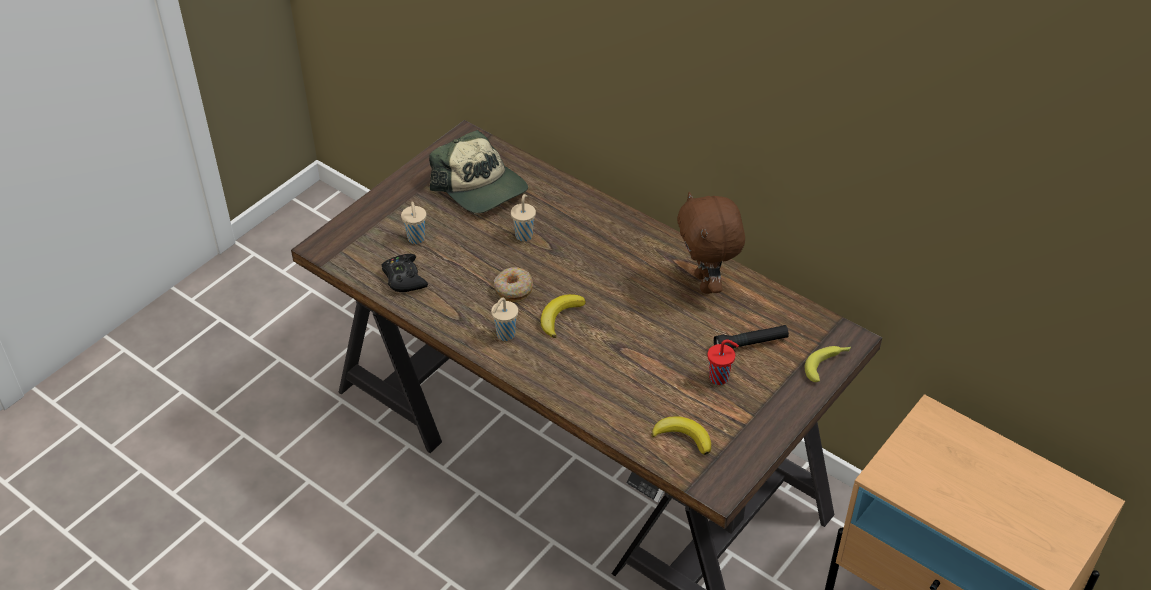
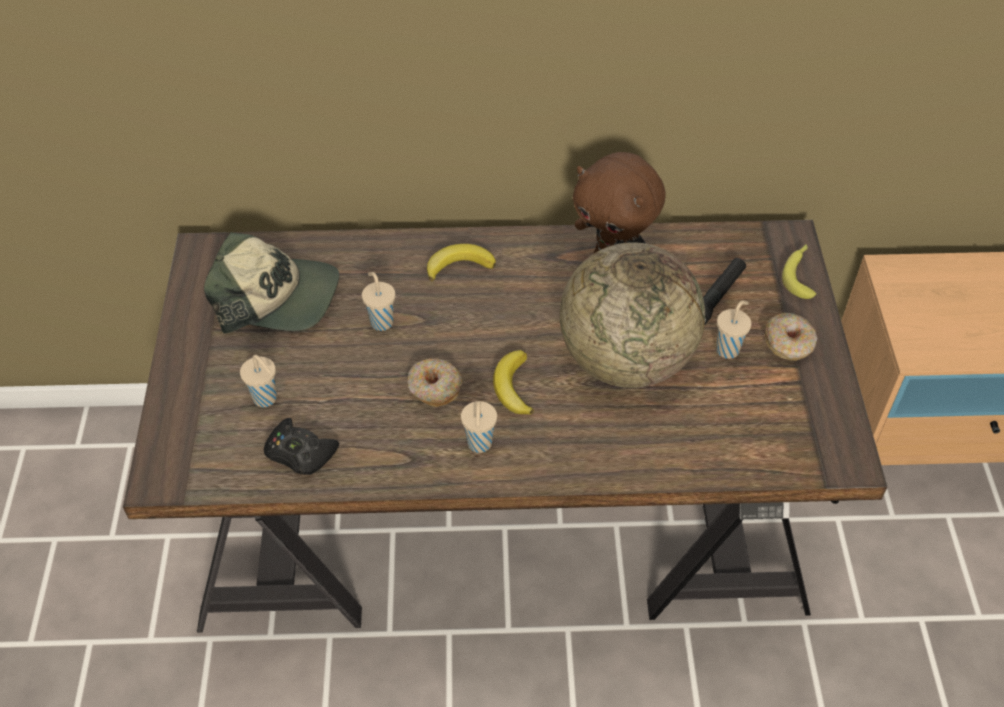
camera: 40 degrees left, 5 degrees up
banana [651,416,711,455] -> banana moved to [427,244,496,282]
red cup [708,340,739,385] -> beige cup [716,301,751,359]
none -> globe [560,242,705,388]
none -> donut [765,313,817,361]

